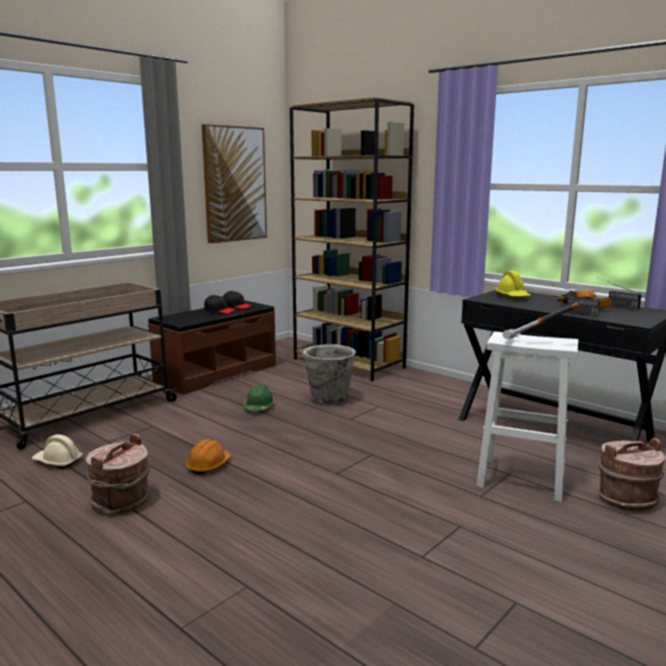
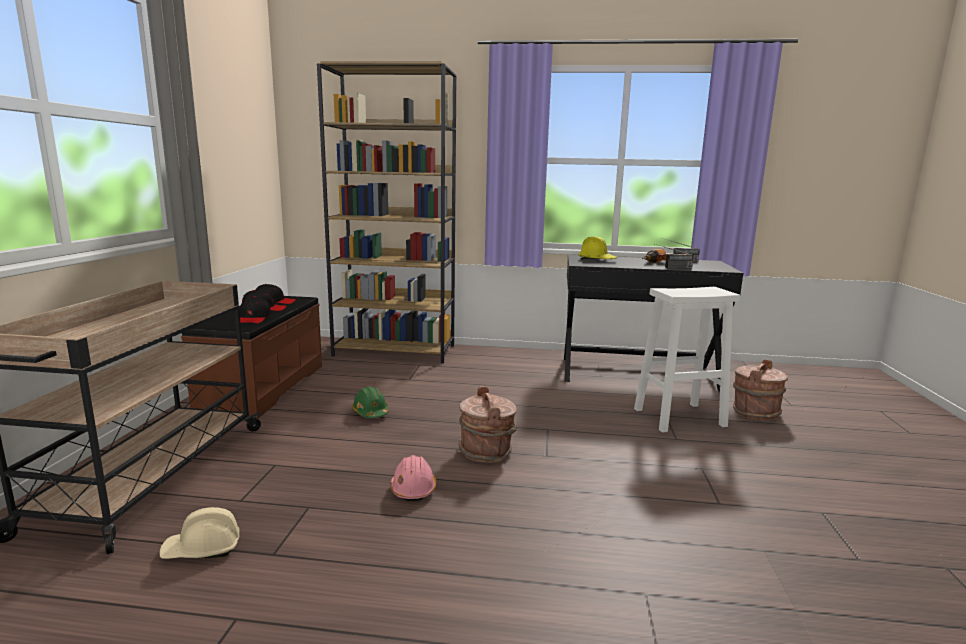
camera: 35 degrees left, 0 degrees up
brown bucket [86,434,150,515] -> brown bucket moved to [459,386,517,463]
orange hard hat [186,439,230,474] -> pink hard hat [390,455,436,501]
picture [202,124,267,244] -> none
grey bucket [301,344,356,406] -> none
hammer [503,302,579,339] -> none
none -> black cap [239,296,271,324]

